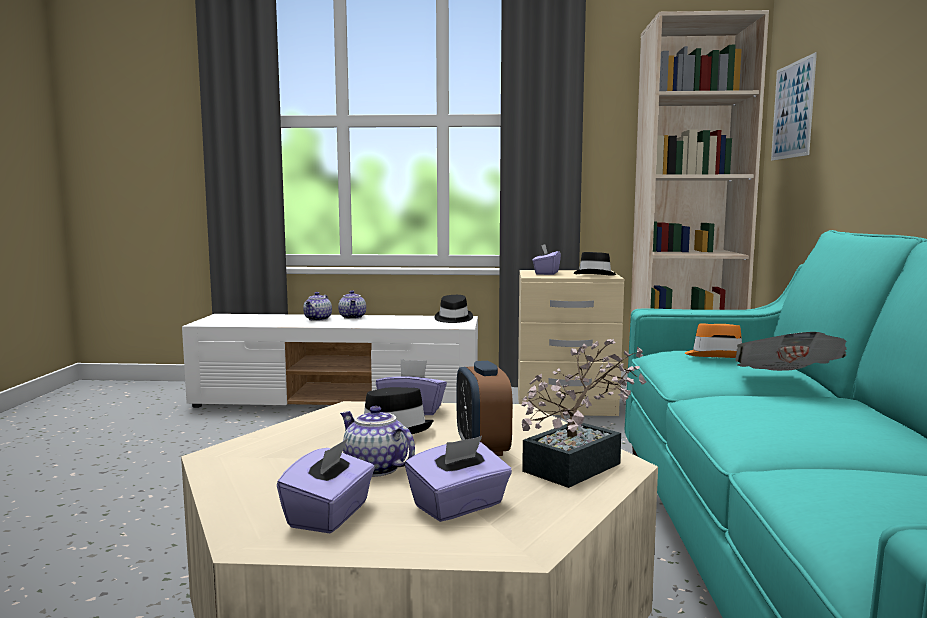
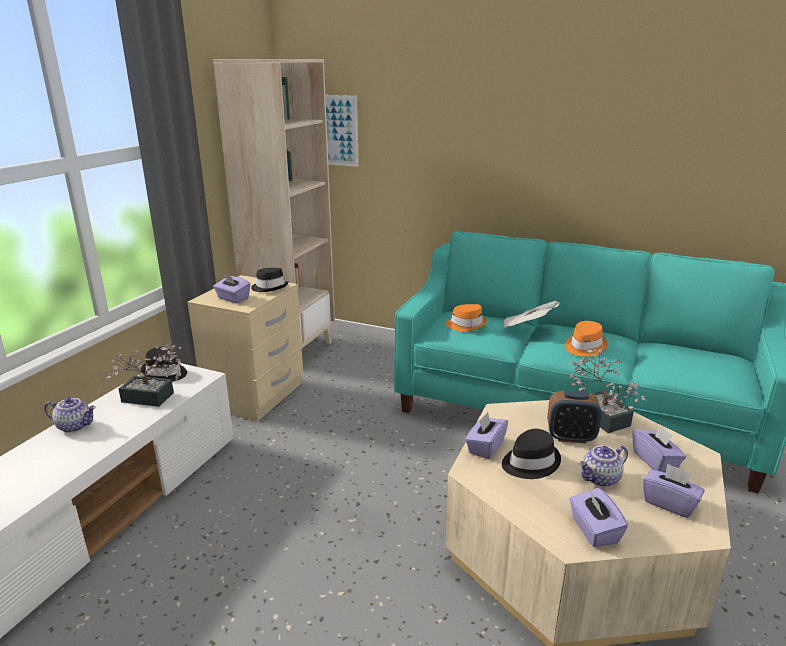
camera: 70 degrees left, 15 degrees up
teapot [303,292,332,321] -> none
none -> potted plant [106,345,181,407]
none -> orange hat [565,321,607,356]
none -> purple tissue box [569,488,628,547]

